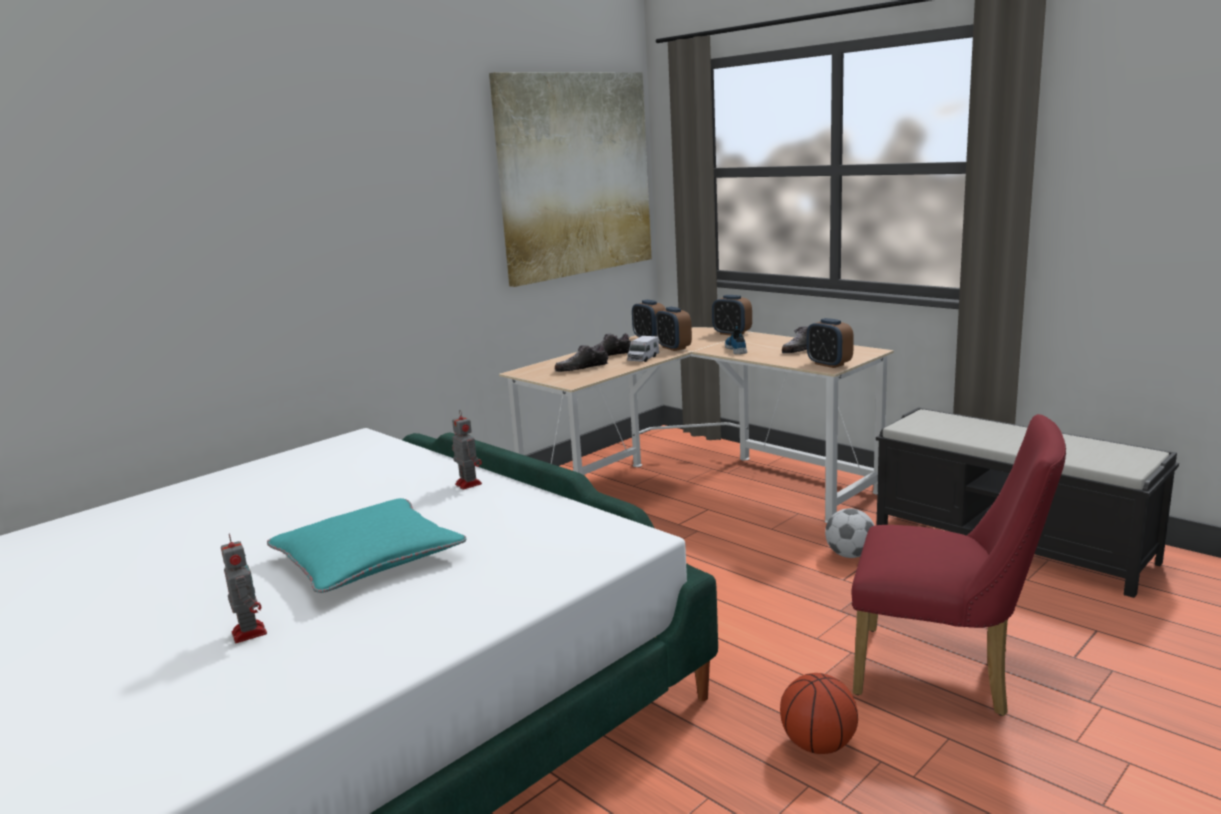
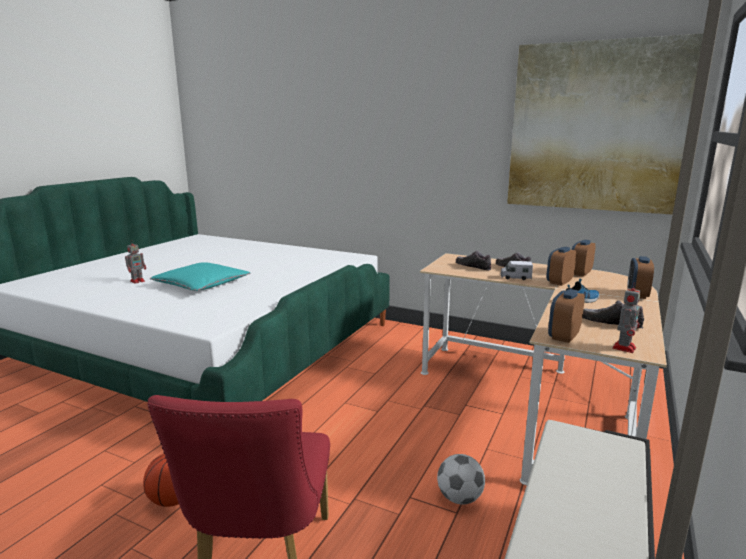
camera: 70 degrees right, 0 degrees up
toy robot [452,410,482,490] -> toy robot moved to [612,282,641,353]

